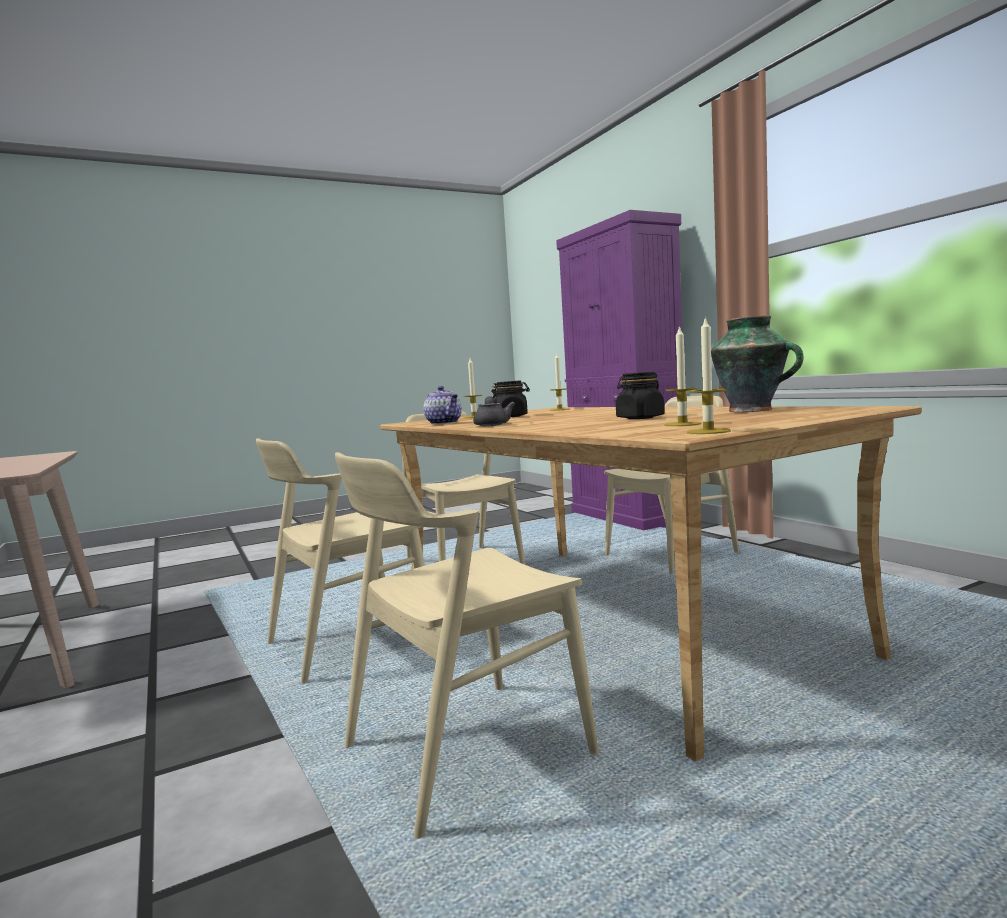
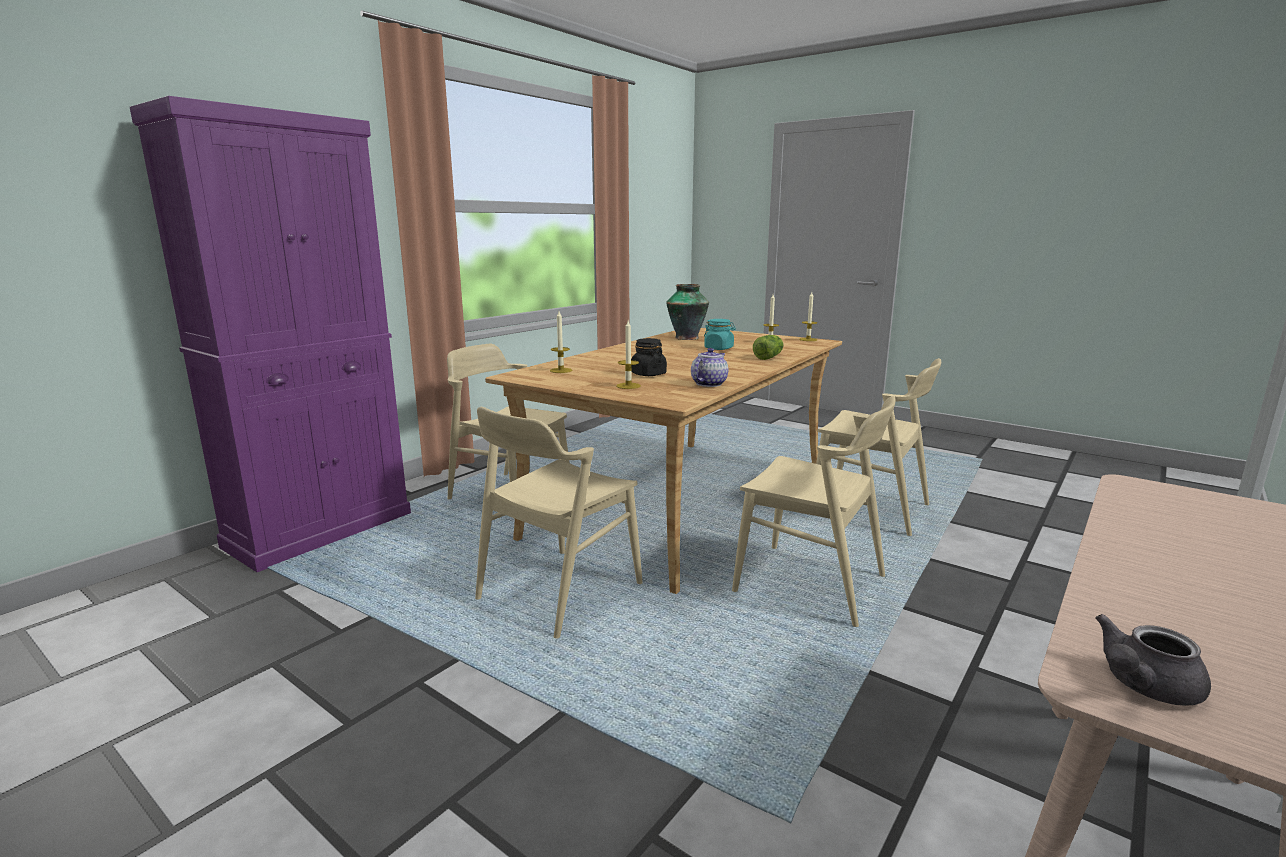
camera: 115 degrees left, 10 degrees up
grey teapot [473,396,515,426] -> grey teapot moved to [1095,614,1211,706]
black jar [616,372,665,419] -> turquoise jar [704,319,736,350]
none -> lettuce [753,335,784,360]

